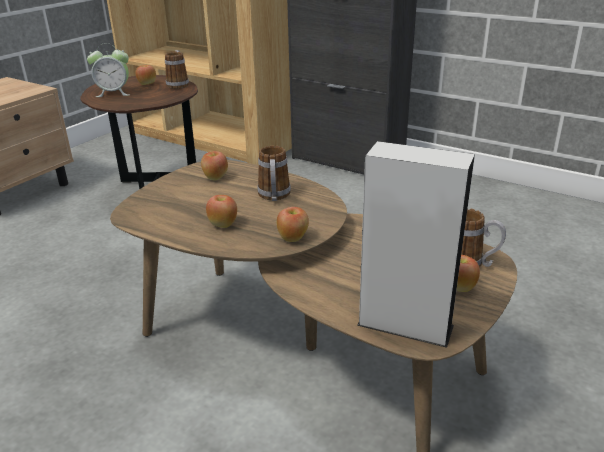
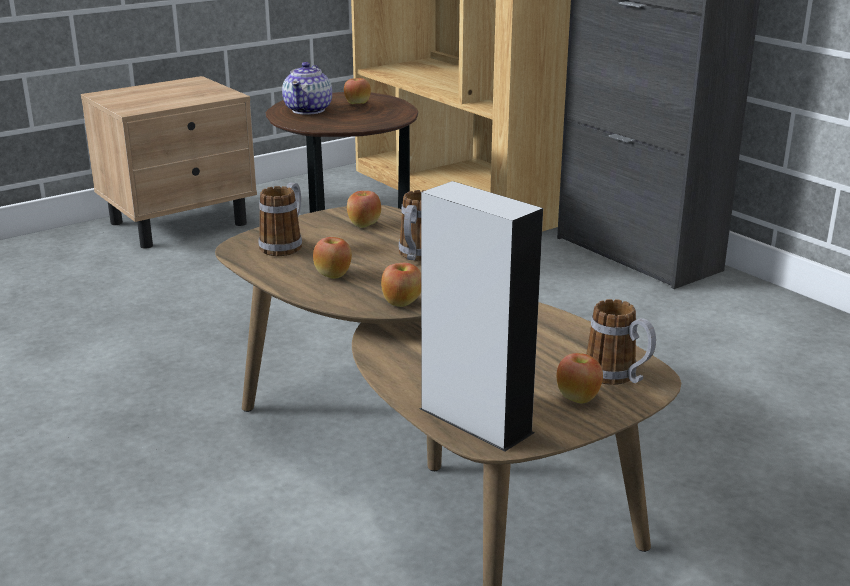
camera: 20 degrees right, 5 degrees down
alarm clock [87,43,129,97] -> teapot [282,62,332,115]
mug [165,50,189,89] -> mug moved to [259,182,302,256]

